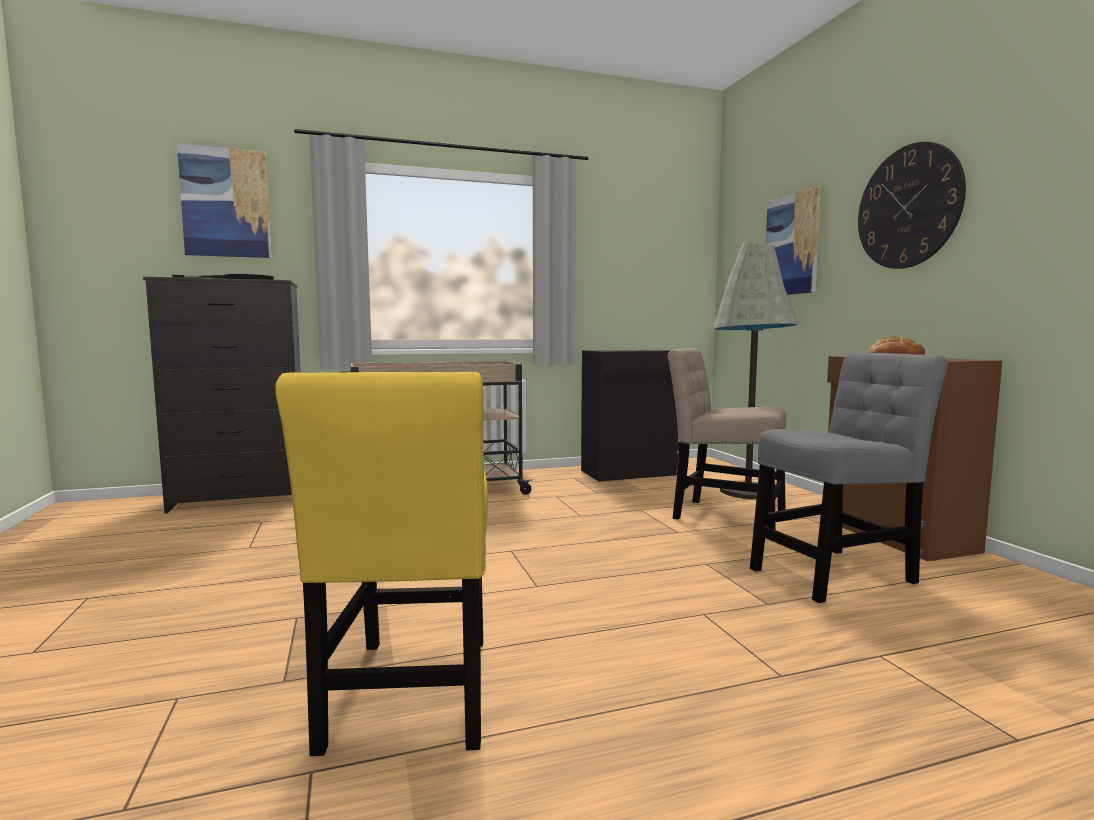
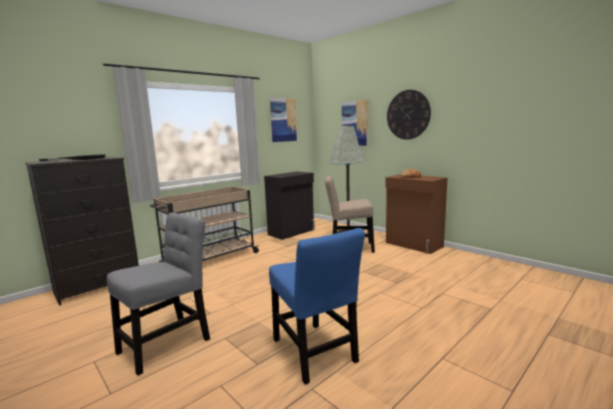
camera: 25 degrees left, 5 degrees up
picture [177,144,272,258] -> picture moved to [270,98,297,142]
yellow chair [275,372,488,756] -> blue chair [269,228,365,385]
grey chair [750,353,948,603] -> grey chair moved to [107,213,210,376]

